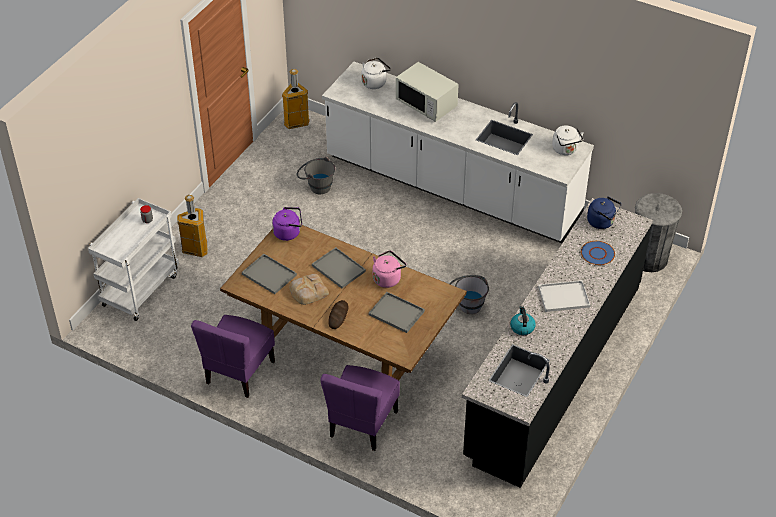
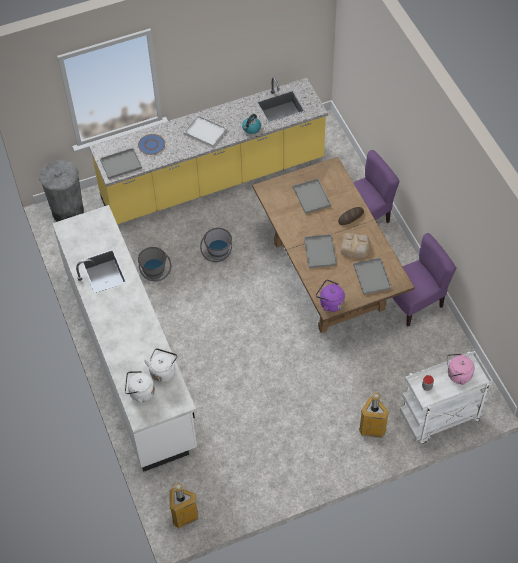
camera: 140 degrees left, 10 degrees up
grey bucket [297,157,336,194] -> grey bucket moved to [138,247,171,281]
pink kettle [373,250,406,288] -> pink kettle moved to [447,353,474,385]
white microwave [396,62,459,122] -> none
black counter [462,198,653,488] -> yellow counter [89,77,328,224]
white kettle [552,125,584,155] -> white kettle moved to [144,348,177,382]
blue kettle [587,197,621,229] -> grey tray [100,148,142,179]

